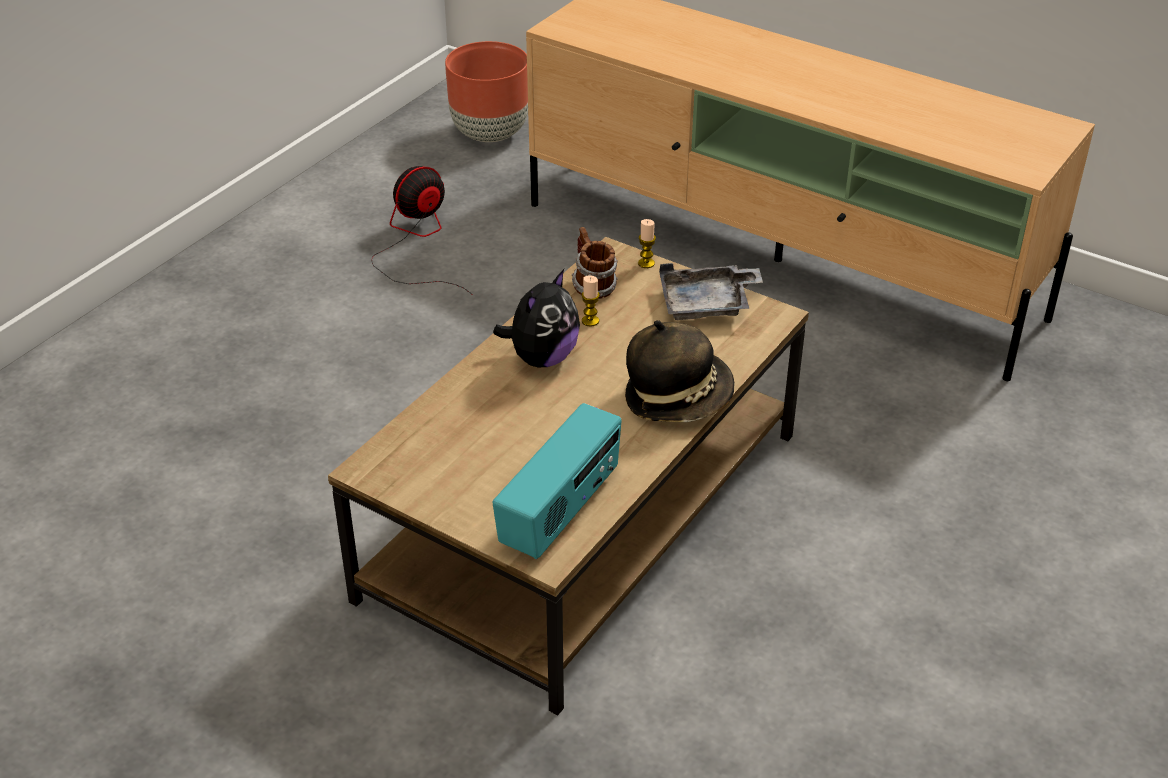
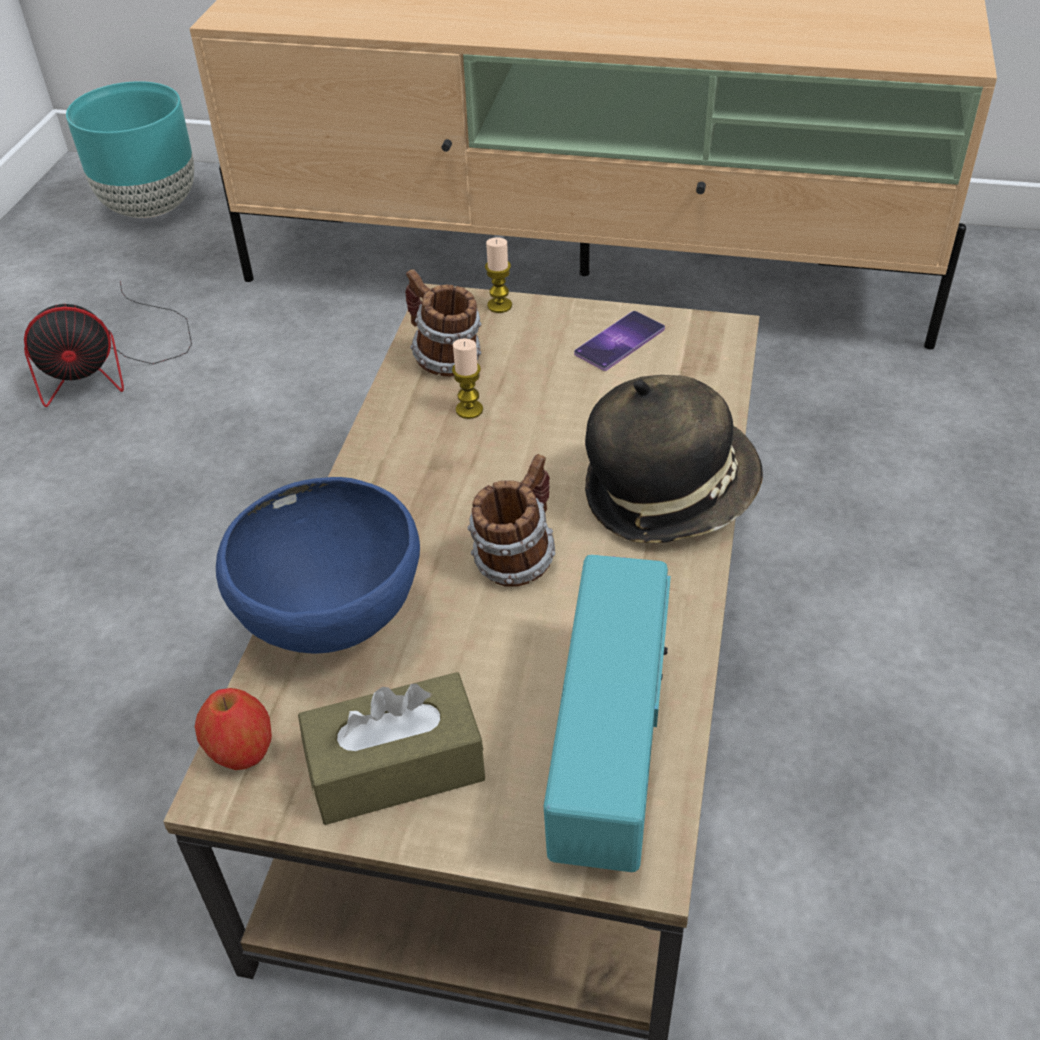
camera: 20 degrees left, 5 degrees up
fan [371,166,473,295] -> fan turned 135 degrees counterclockwise [24,281,192,407]
brown planter [445,41,528,142] -> turquoise planter [66,81,194,218]
plush toy [493,269,580,367] -> none
grey tray [659,263,763,320] -> phone [574,311,665,371]
none -> apple [195,688,272,770]
none -> blue bowl [216,477,420,654]
none -> brown tissue box [298,672,485,825]
none -> mug [468,454,555,586]

